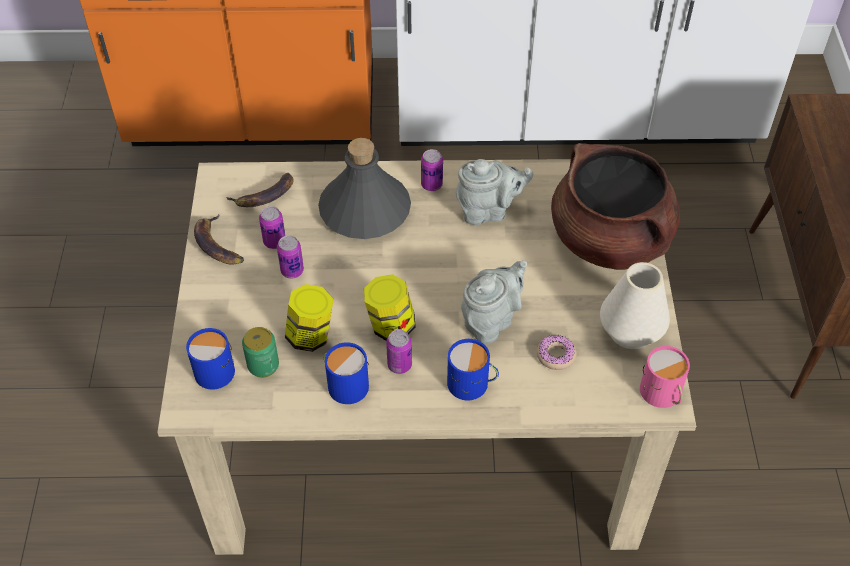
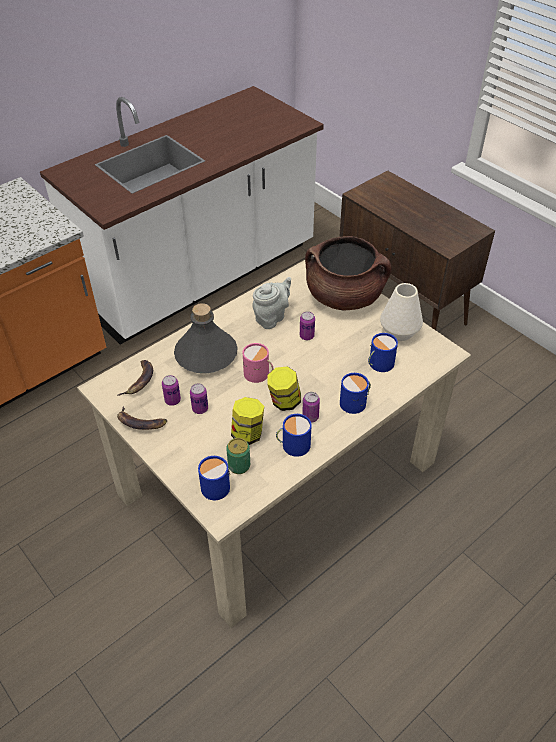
camera: 40 degrees left, 5 degrees down
can [421,149,443,191] -> can moved to [300,311,315,340]
grey teapot [461,260,527,344] -> none
donut [537,335,577,370] -> blue mug [368,333,398,372]
pink mug [640,346,690,408] -> pink mug moved to [243,343,274,383]

